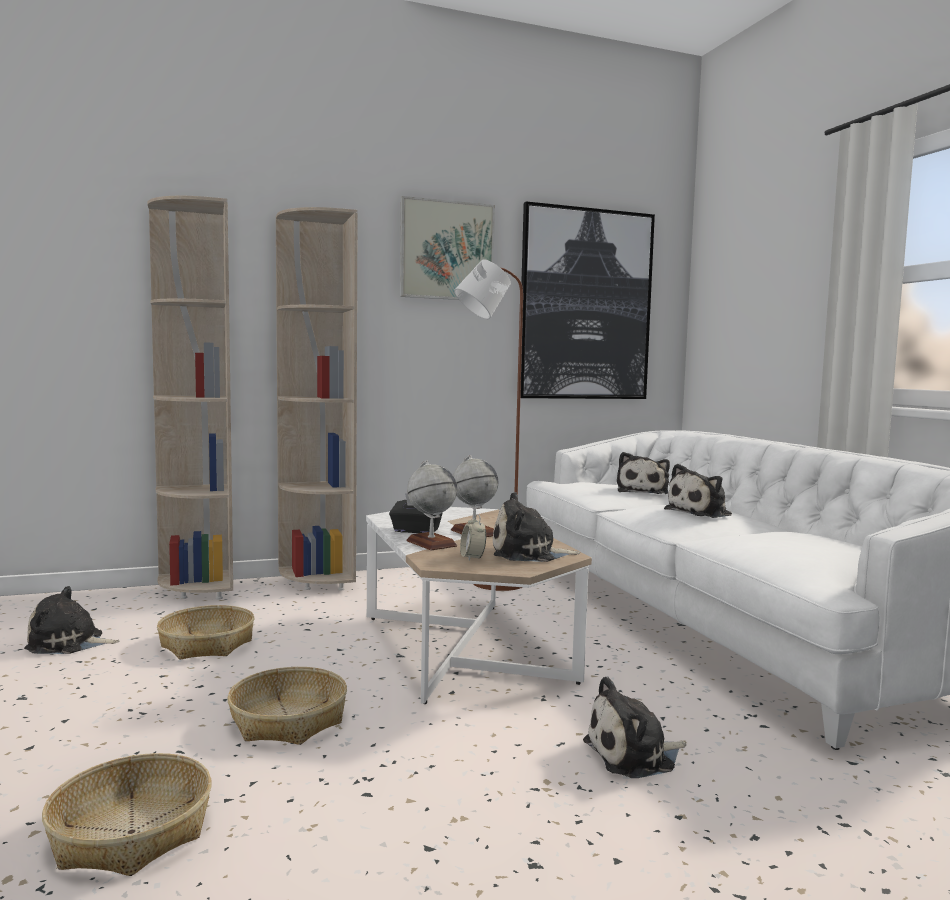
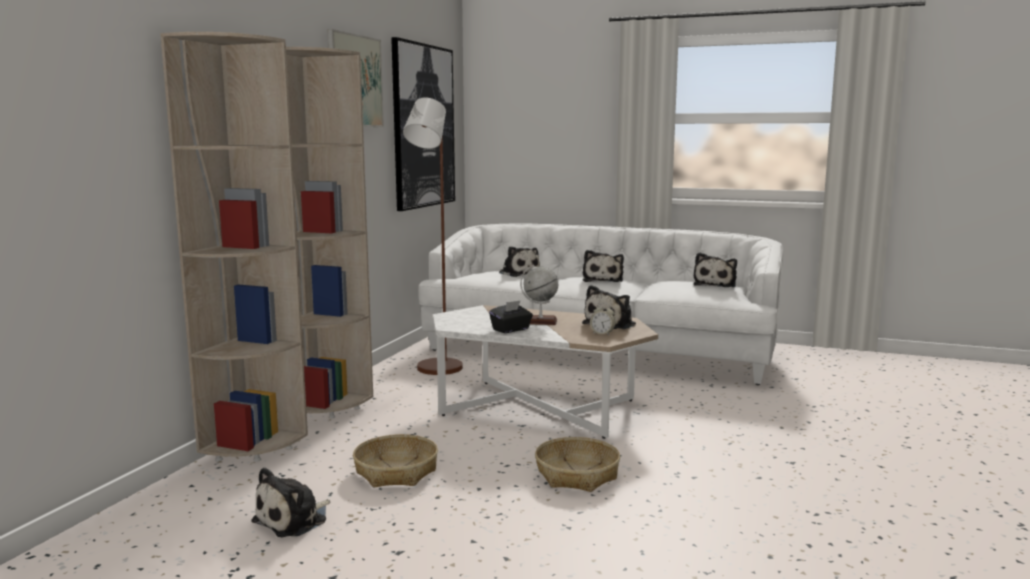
camera: 50 degrees left, 5 degrees up
basket [42,753,212,876] -> none
globe [406,460,457,550] -> none
plush toy [583,676,686,778] -> plush toy moved to [694,252,737,287]

